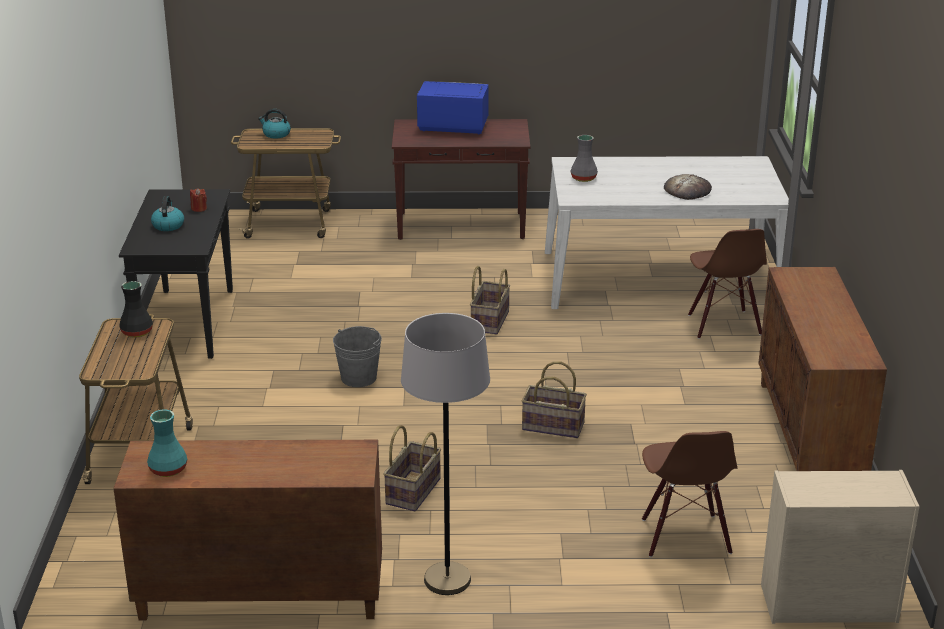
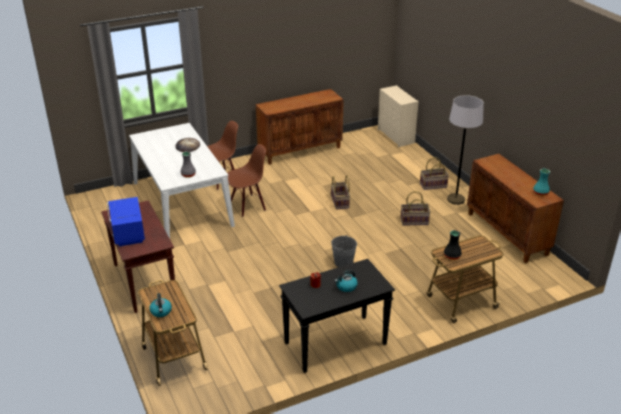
camera: 115 degrees left, 5 degrees up
basket [470,266,510,334] -> basket moved to [420,157,449,190]
brown chair [642,431,738,557] -> brown chair moved to [227,144,266,217]

